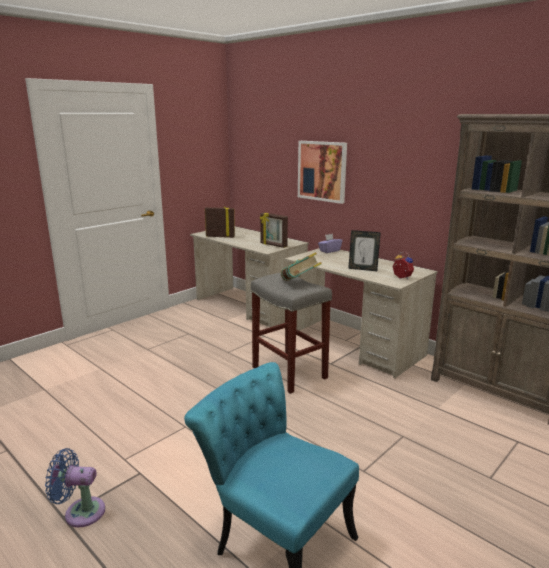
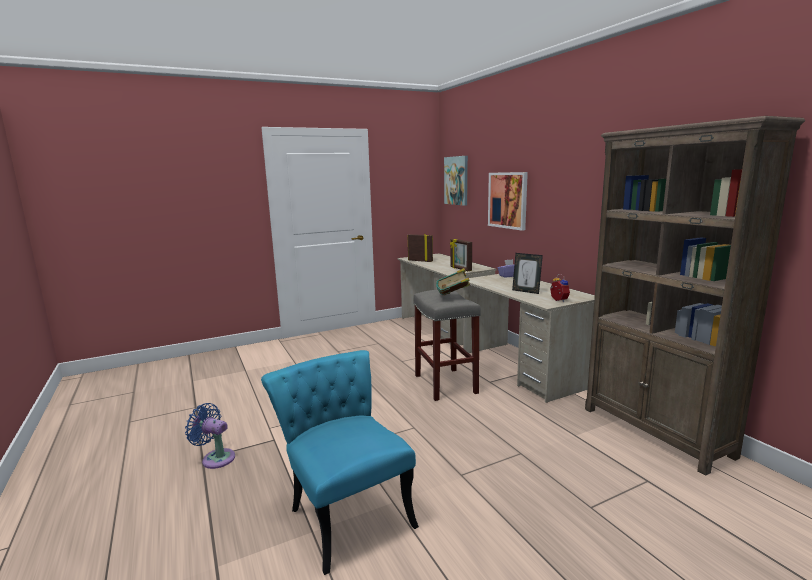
camera: 20 degrees right, 5 degrees down
none -> picture [444,156,468,206]

